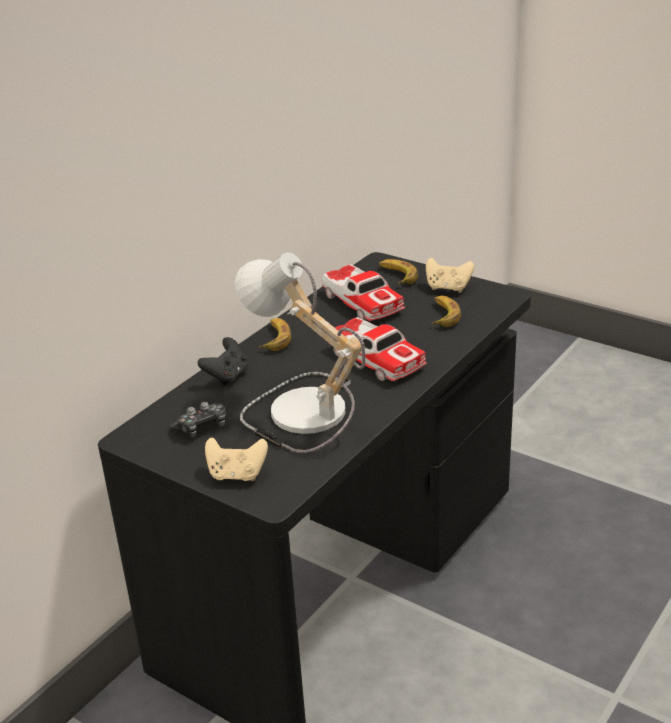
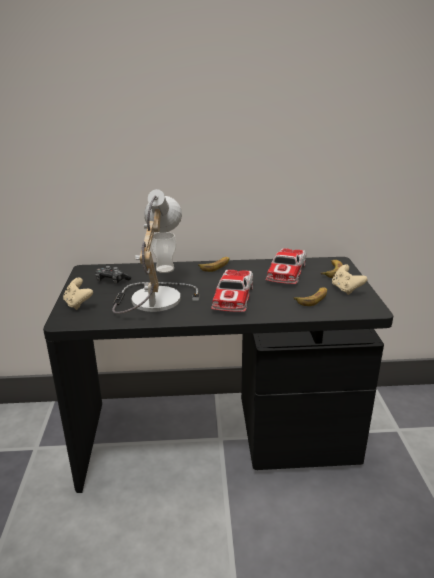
camera: 50 degrees right, 5 degrees down
black game controller [198,337,248,386] -> cup [151,232,177,273]

